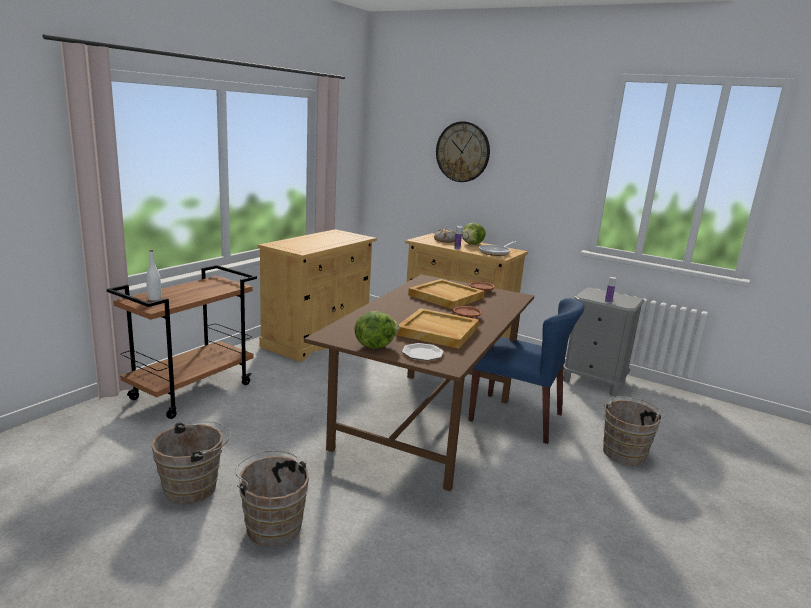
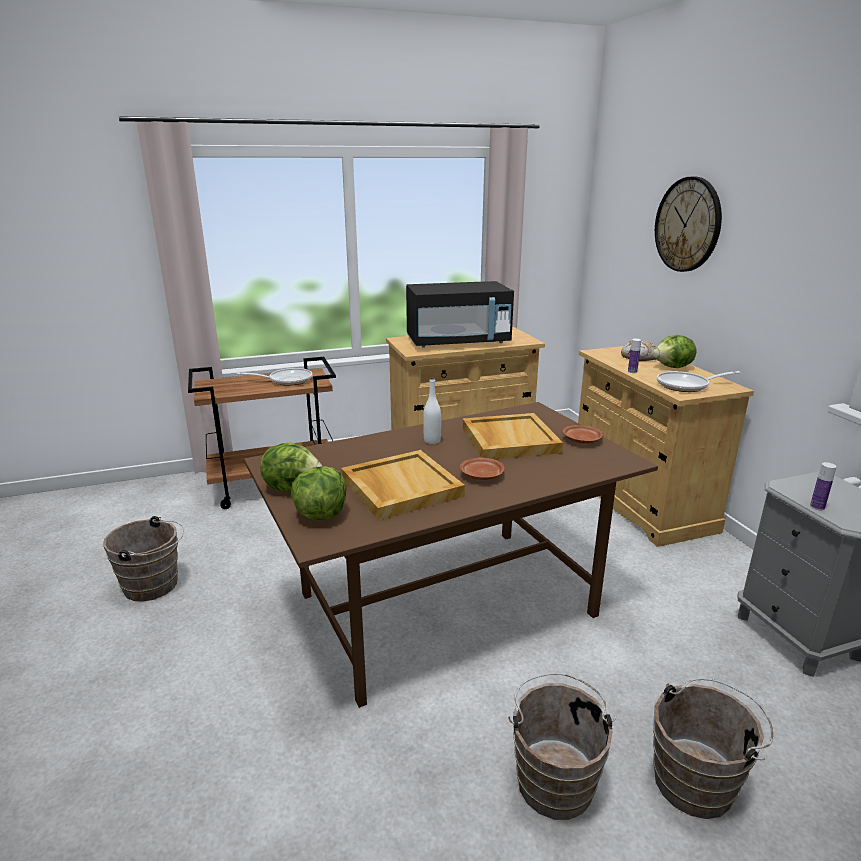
camera: 40 degrees right, 5 degrees up
white bottle [146,250,161,301] -> white bottle moved to [423,377,441,444]
brown bucket [235,451,309,547] -> brown bucket moved to [508,673,617,820]
plate [402,343,444,361] -> lettuce [291,466,346,521]
blue chair [468,298,585,444] -> none
none -> frying pan [236,368,313,386]
none -> black microwave [406,281,514,348]

